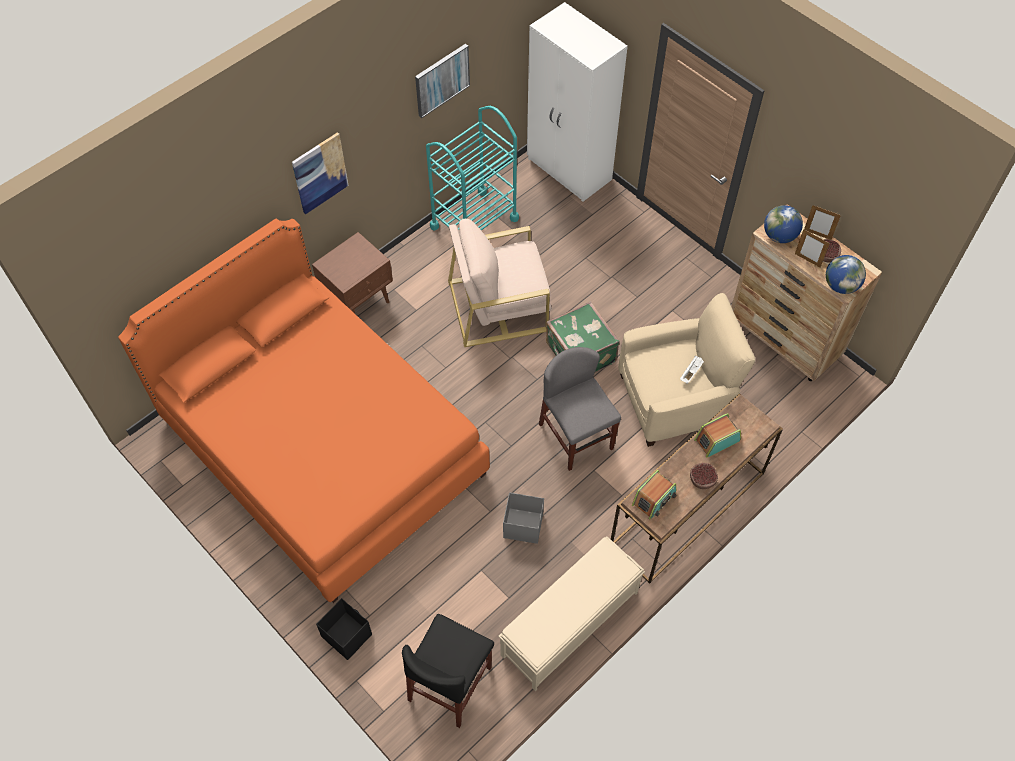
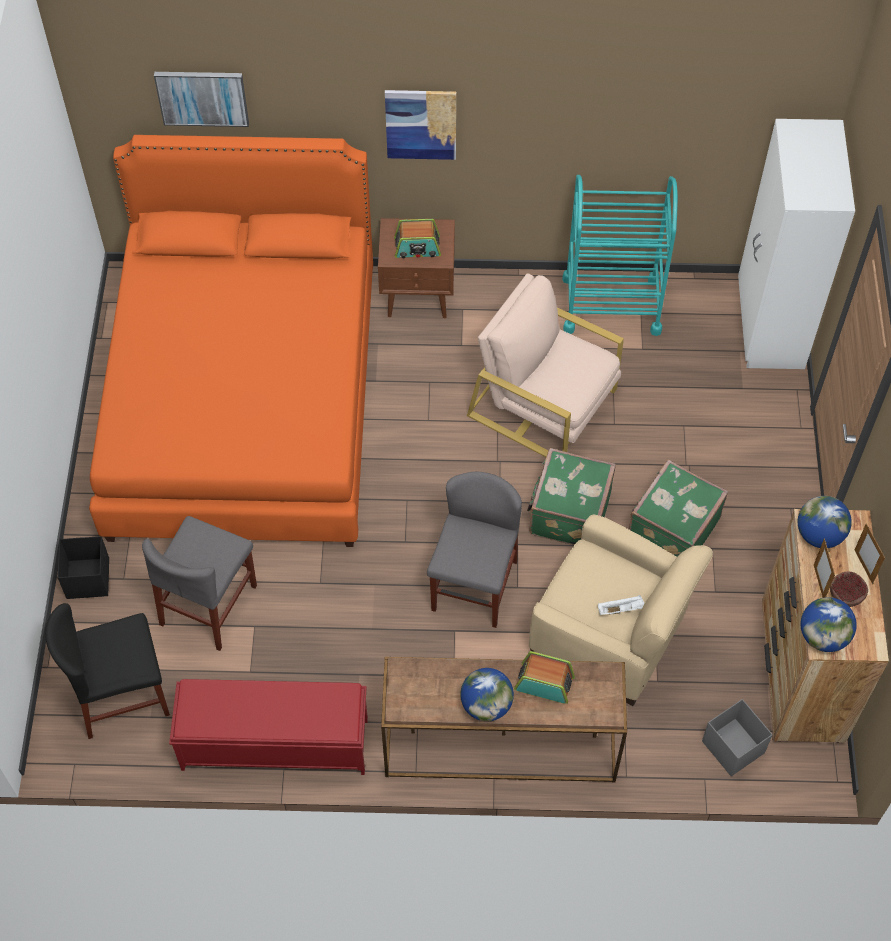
camera: 45 degrees right, 0 degrees up
picture [415,44,470,118] -> picture moved to [154,72,249,127]
beige bench [498,536,645,691] -> red bench [169,679,368,775]
grey storage box [503,492,544,544] -> grey storage box moved to [702,699,773,776]
radio [632,470,677,520] -> radio moved to [394,219,441,258]
bowl [690,463,718,489] -> globe [460,668,514,721]
none -> grey chair [142,516,257,651]
none -> green suitcase [629,460,728,557]

